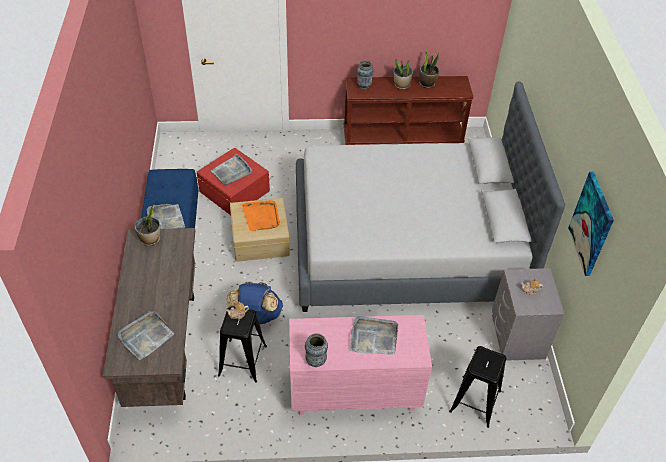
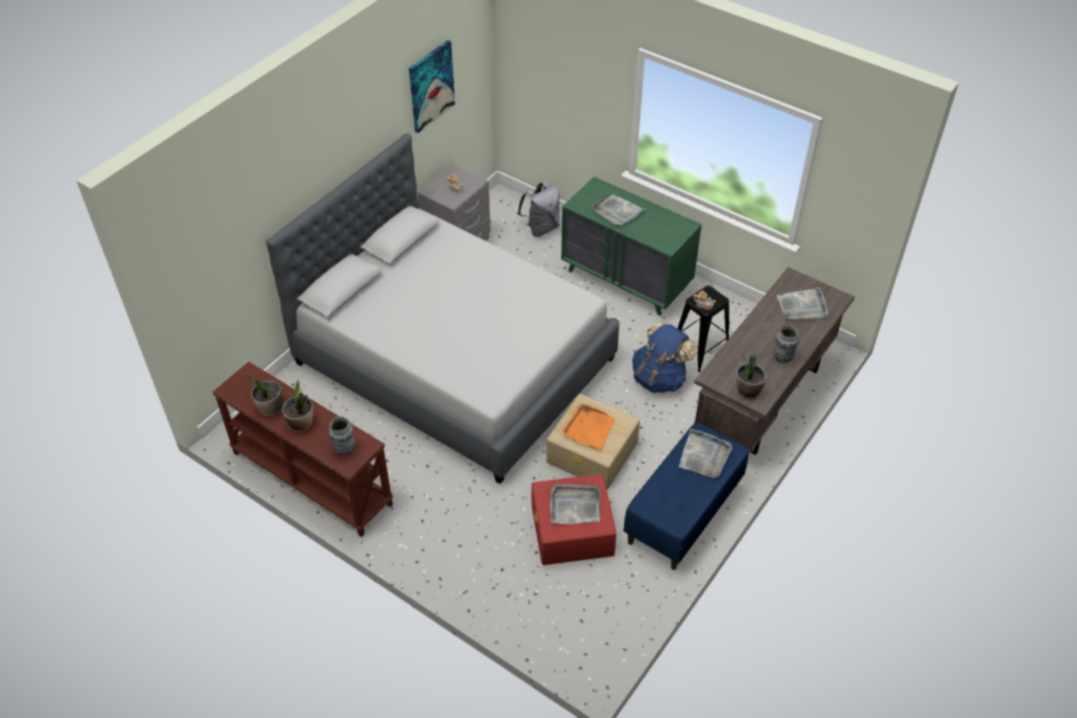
camera: 140 degrees left, 0 degrees up
pink dresser [289,315,432,415] -> green dresser [561,177,702,316]
vase [305,333,328,367] -> vase moved to [773,325,799,363]
black stool [449,346,506,428] -> grey backpack [517,182,560,237]

